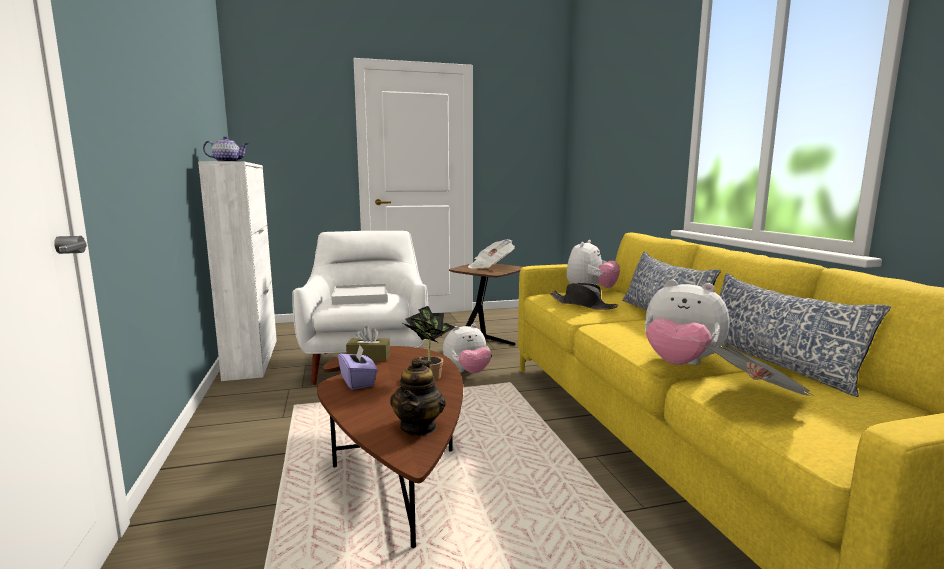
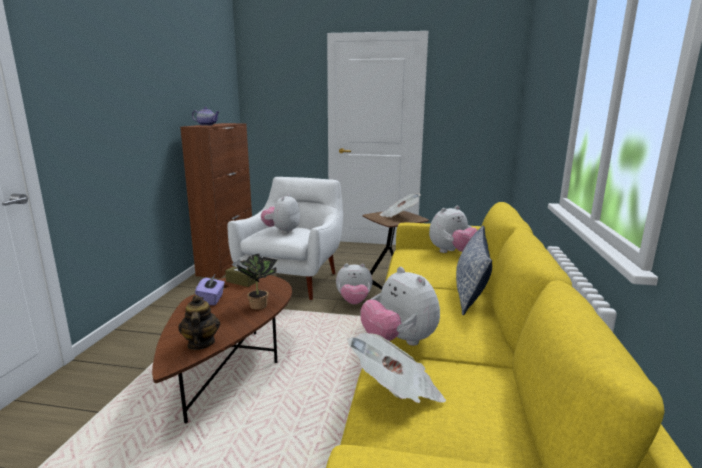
camera: 25 degrees right, 5 degrees up
white cabinet [198,161,277,381] -> brown cabinet [180,123,252,278]
white tray [331,284,388,305] -> plush toy [261,194,300,234]
teapot [390,357,446,436] -> teapot turned 135 degrees clockwise [178,295,220,350]
black hat [550,283,618,310] -> none
pillow [719,273,891,397] -> none

